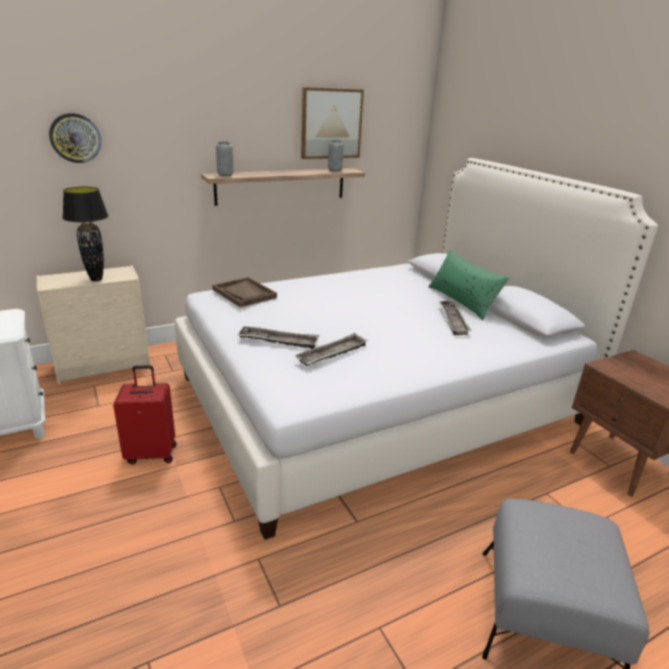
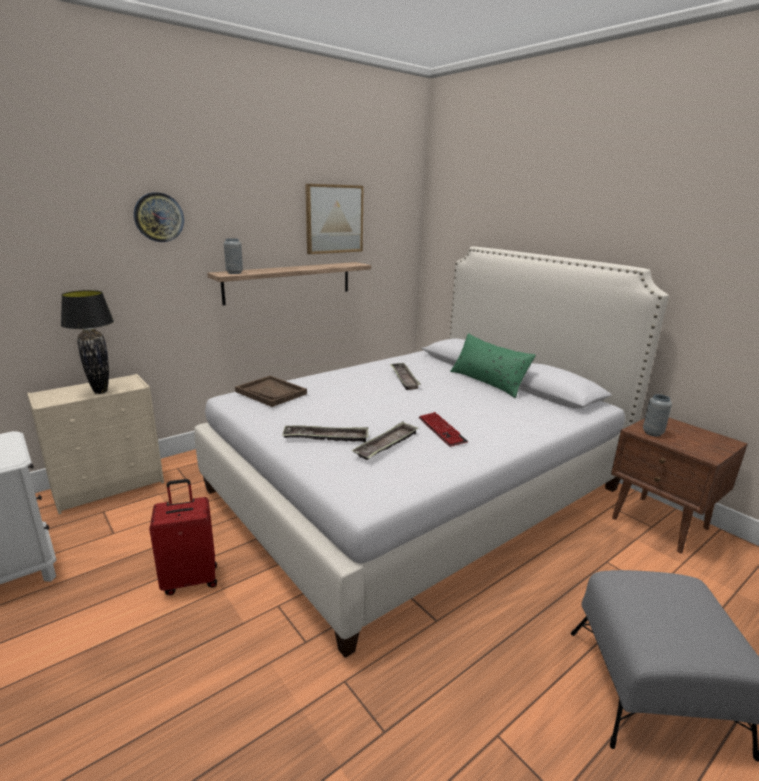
camera: 10 degrees left, 5 degrees down
wall clock [49,113,101,163] -> wall clock moved to [134,192,184,242]
grey vase [328,140,344,172] -> grey vase moved to [643,394,672,437]
tray [438,301,471,335] -> tray moved to [390,362,421,390]
none -> keyboard [419,412,468,447]

